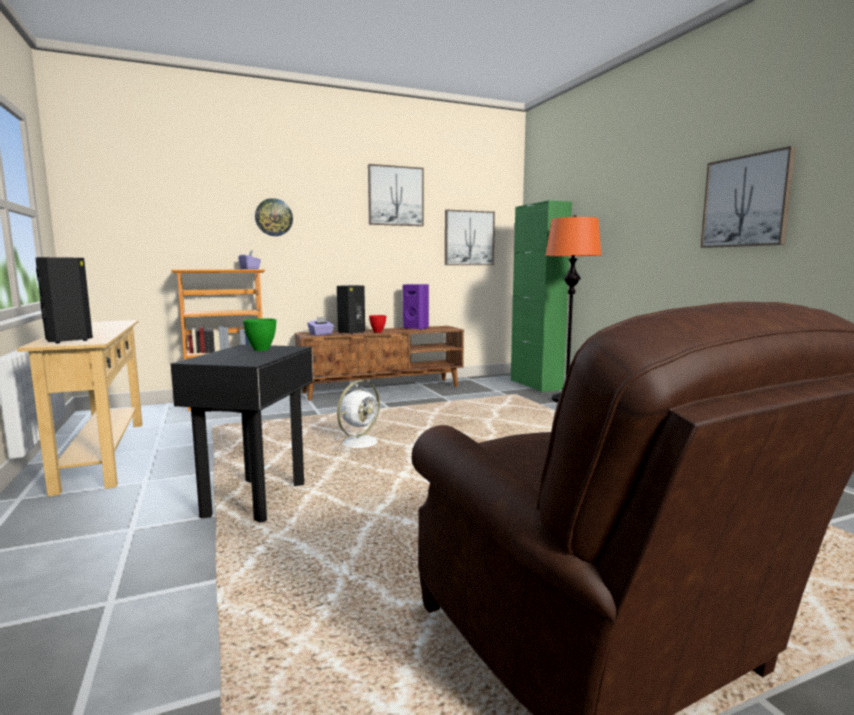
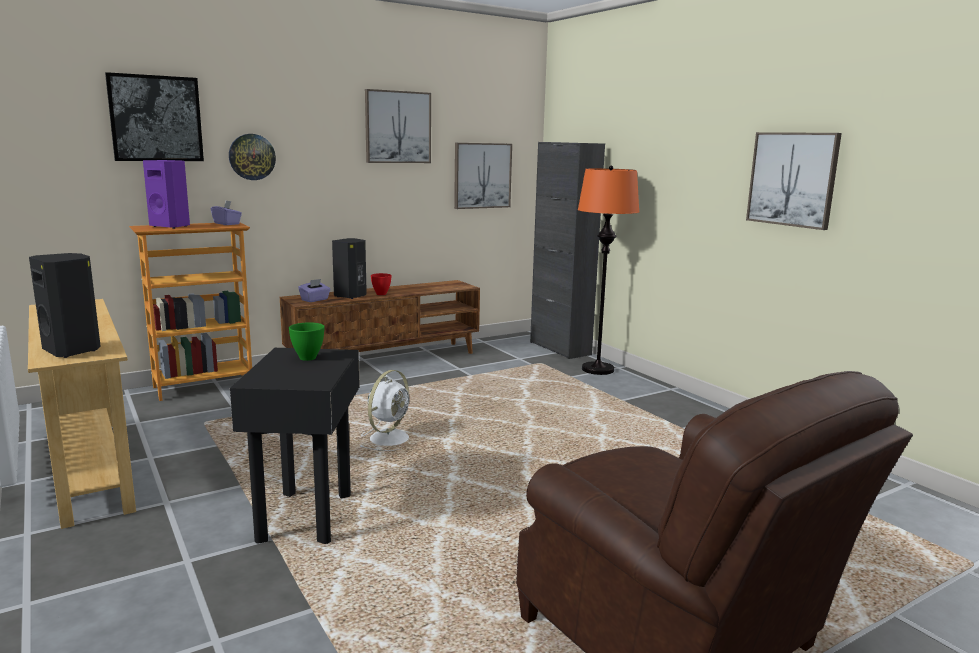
camera: 10 degrees left, 5 degrees up
purple speaker [403,284,429,330] -> purple speaker moved to [143,160,190,229]
green cabinet [511,200,572,392] -> black cabinet [530,142,605,359]
none -> picture [105,72,204,161]

